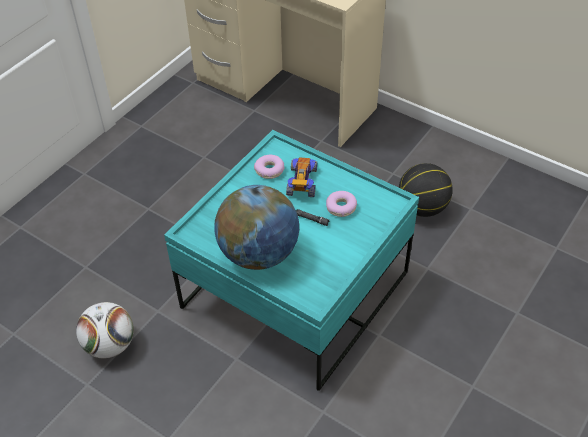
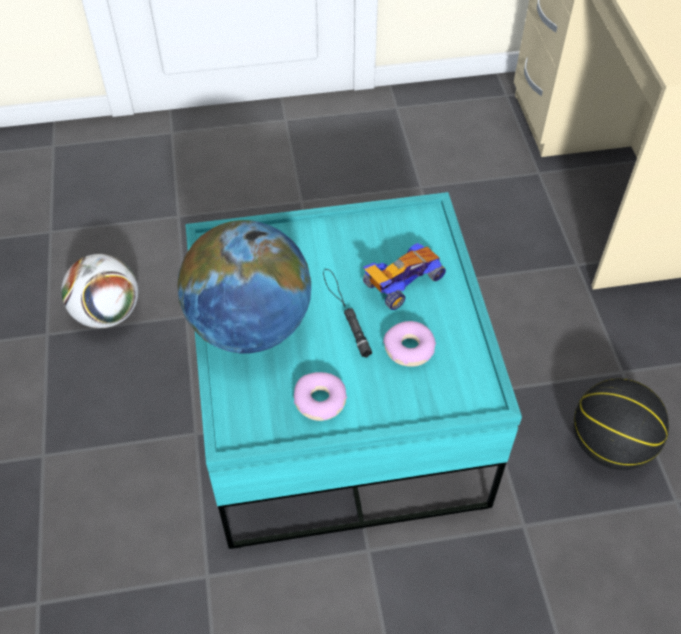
camera: 45 degrees right, 5 degrees up
donut [254,155,284,179] -> donut moved to [294,372,347,421]

